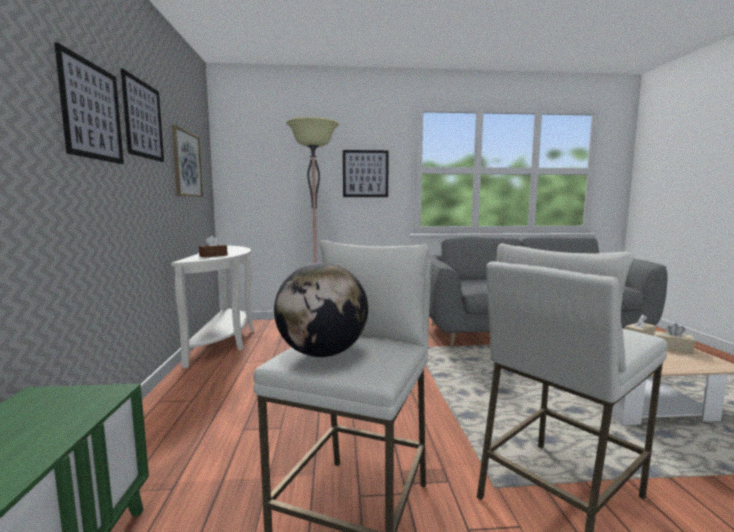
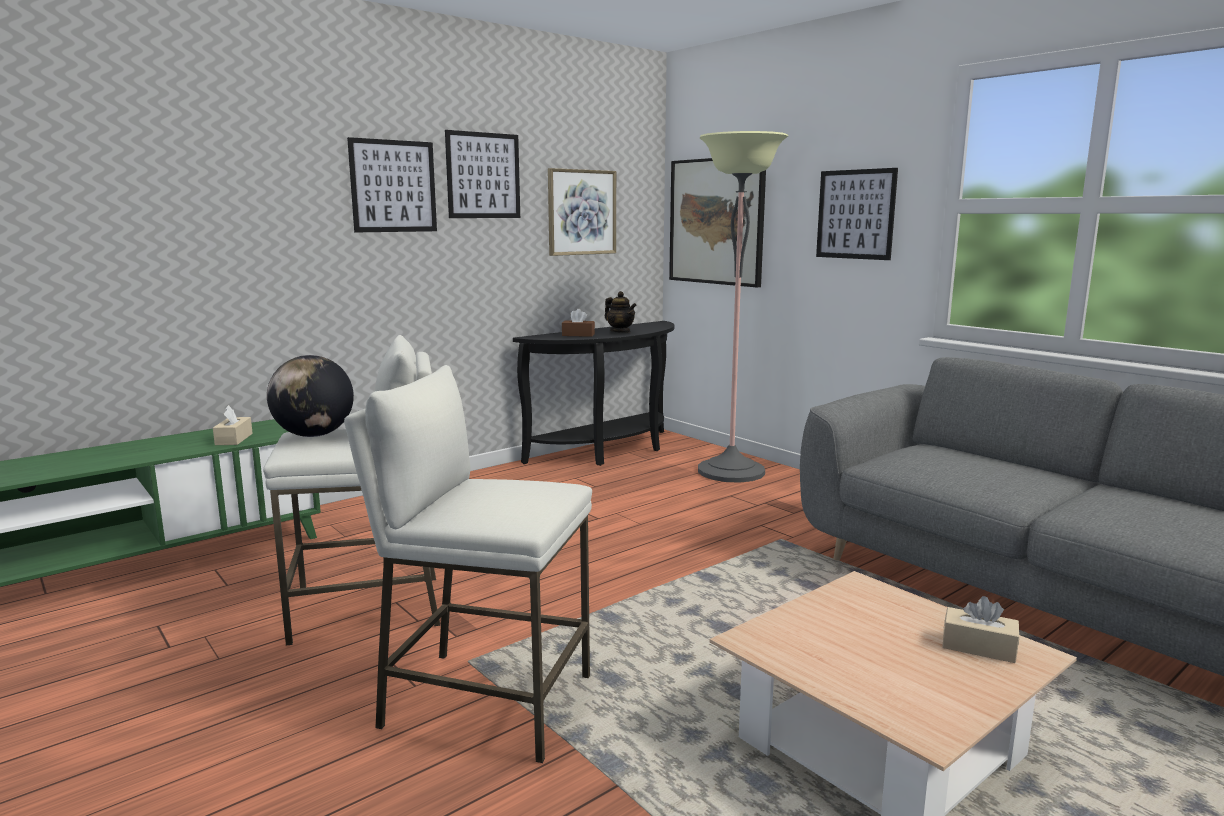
camera: 55 degrees right, 5 degrees up
white console table [171,246,254,368] -> black console table [513,321,674,466]
beige tissue box [654,323,695,353] -> beige tissue box moved to [213,405,253,445]
none -> teapot [605,291,637,333]
none -> picture [669,158,766,287]

